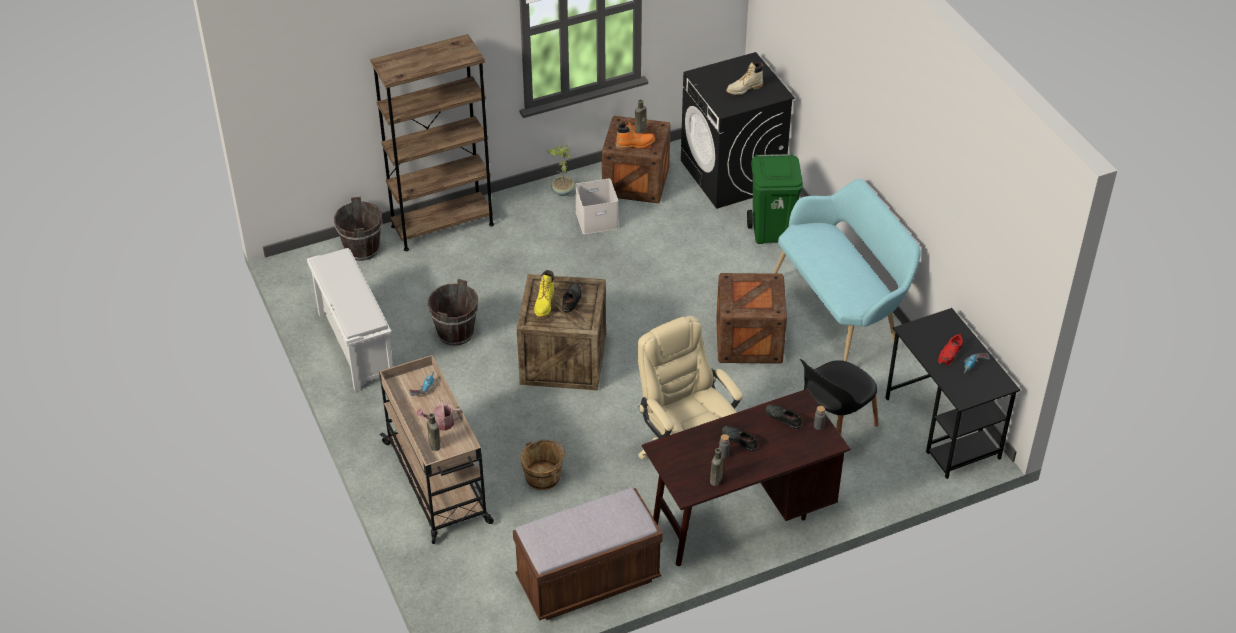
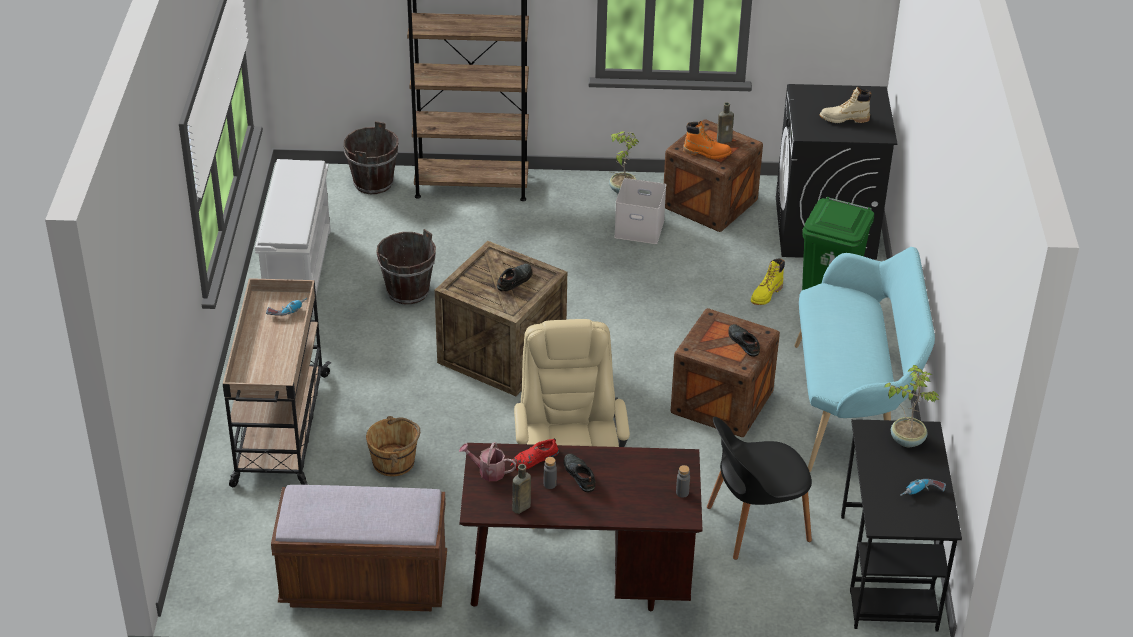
camera: 25 degrees right, 5 degrees down
watering can [416,400,463,431] -> watering can moved to [459,442,516,481]
brown bottle [427,413,441,451] -> none
yellow boot [534,270,554,317] -> yellow boot moved to [751,258,785,305]
black shoe [765,404,802,429] -> black shoe moved to [728,324,760,357]
red shoe [938,333,964,365] -> red shoe moved to [511,438,559,470]
none -> potted plant [883,365,939,447]

